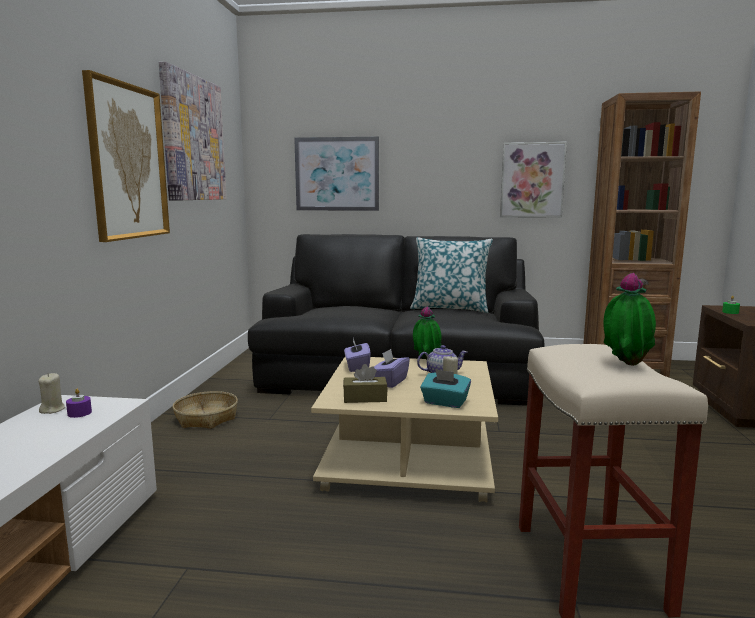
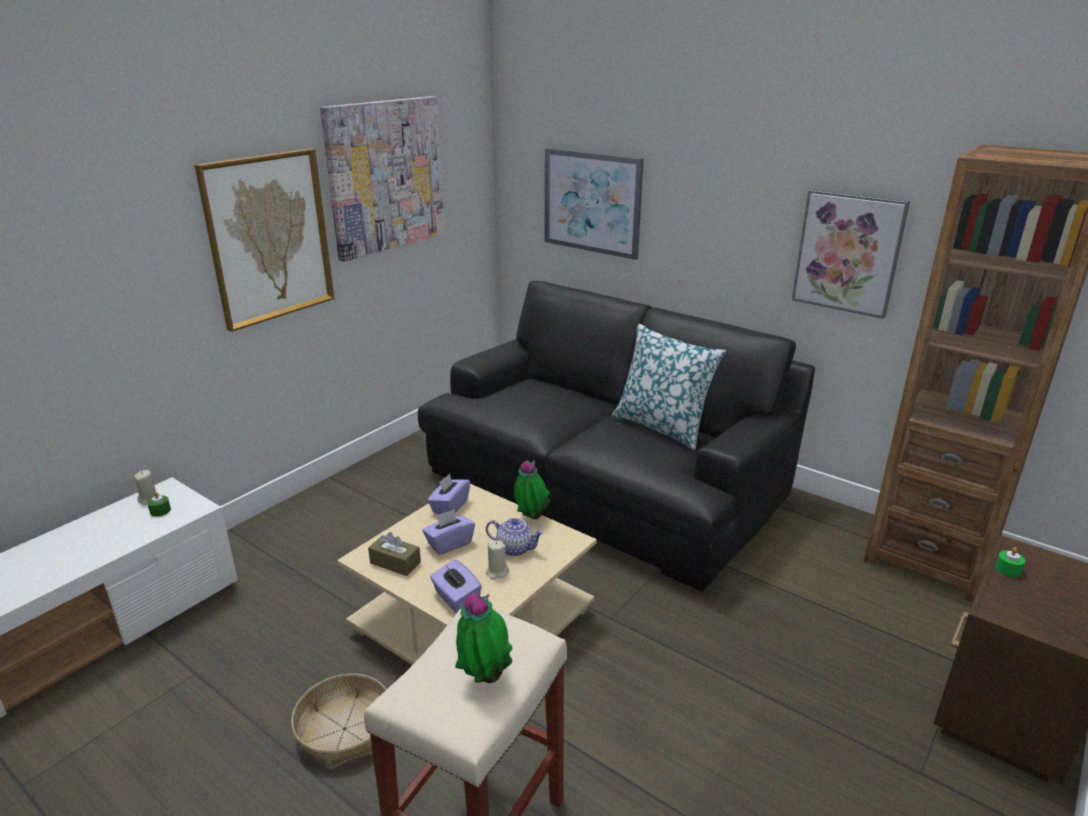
camera: 30 degrees right, 15 degrees up
purple candle [66,389,92,418] -> green candle [147,492,171,517]
basket [173,391,238,429] -> basket moved to [291,674,387,767]
turquoise tissue box [420,369,471,408] -> purple tissue box [430,560,482,613]

